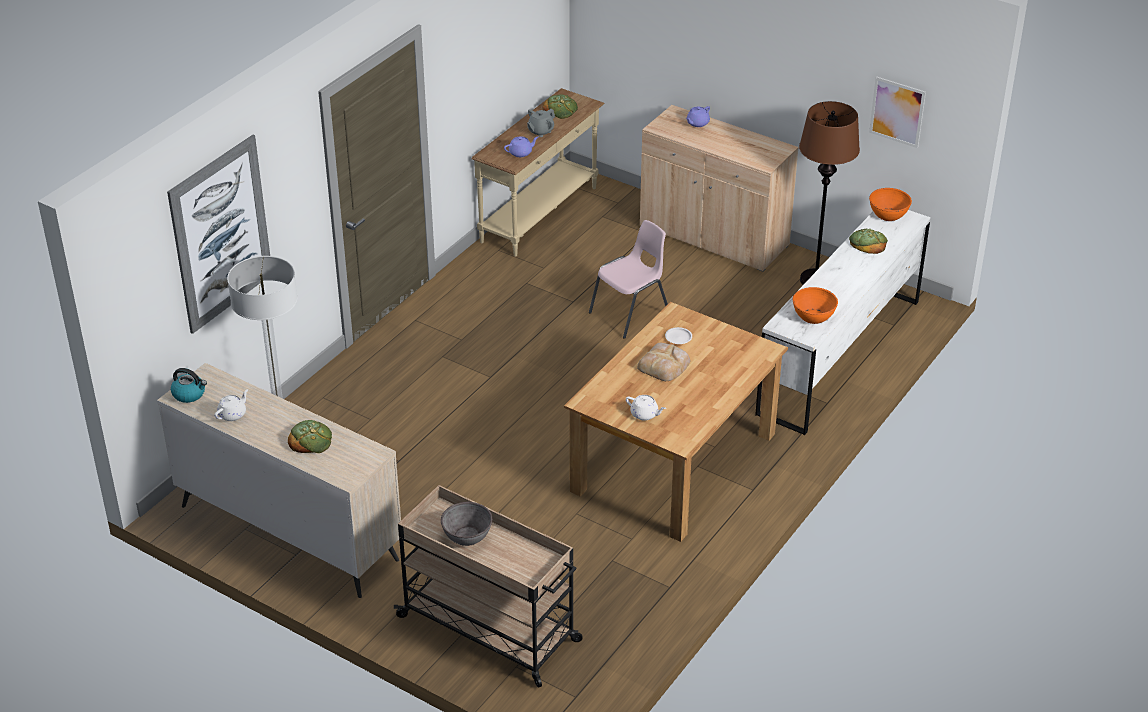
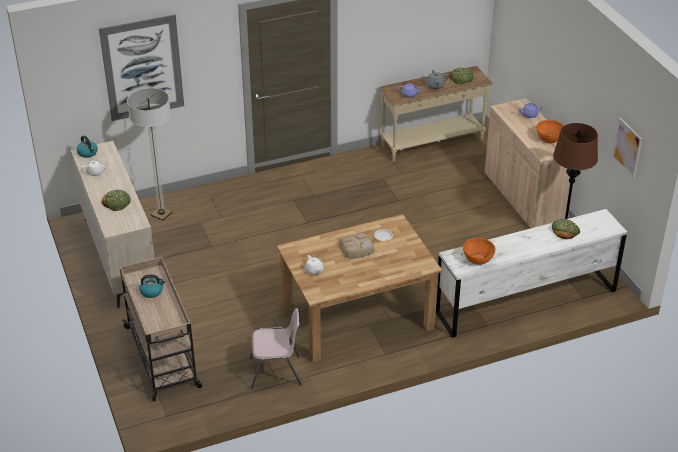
camera: 35 degrees right, 0 degrees up
grey bowl [441,502,492,546] -> kettle [139,274,166,298]
pink chair [589,220,668,339] -> pink chair moved to [250,308,302,389]
orange bowl [869,188,912,221] -> orange bowl moved to [536,120,564,143]

